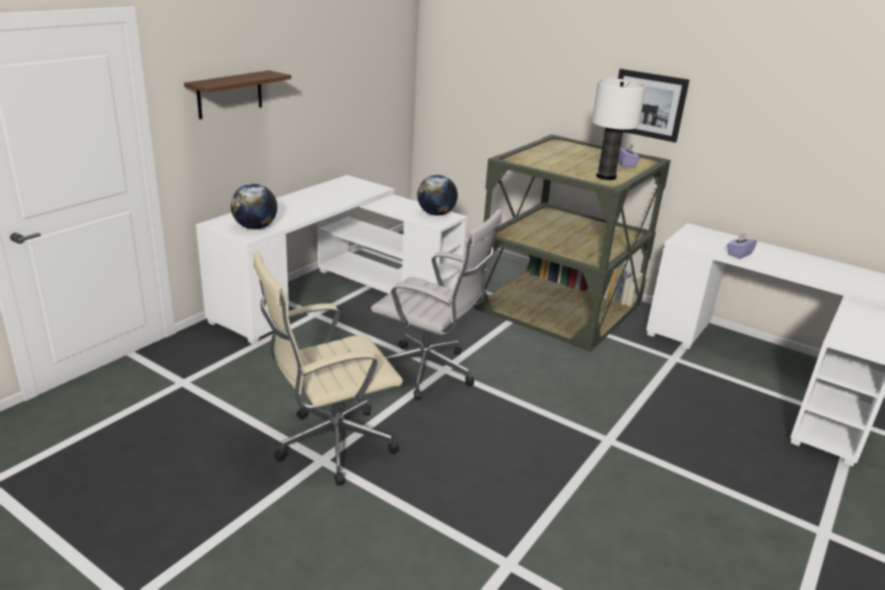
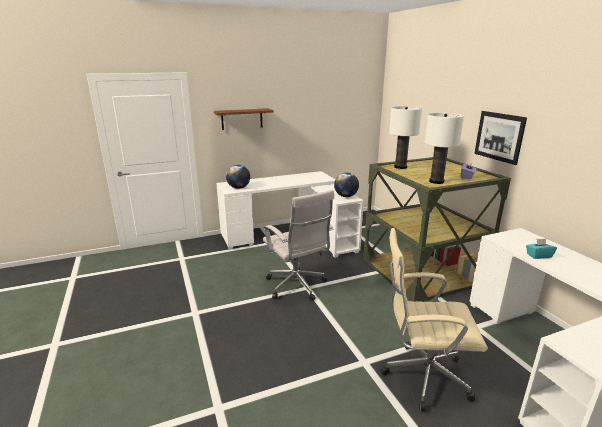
camera: 35 degrees right, 5 degrees down
beige office chair [253,251,403,486] -> beige office chair moved to [381,228,488,412]
purple tissue box [727,233,757,259] -> turquoise tissue box [526,239,557,259]
none -> white table lamp [389,106,422,169]

